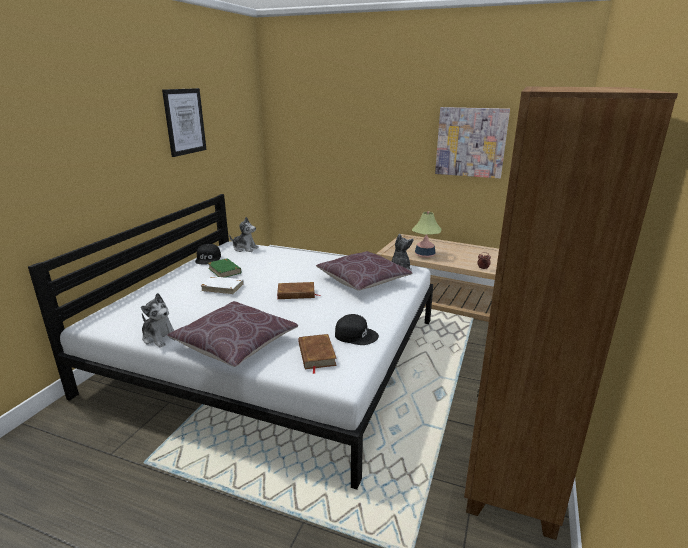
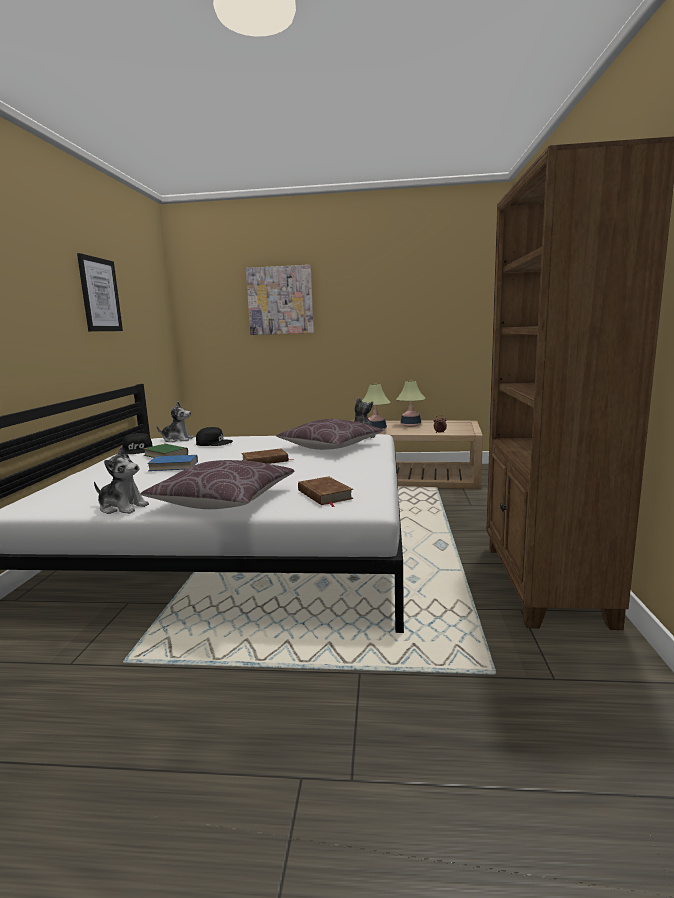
camera: 15 degrees left, 10 degrees down
white book [200,276,244,295] -> blue book [147,455,198,471]
black cap [335,314,379,345] -> black cap moved to [196,427,233,446]
picture [435,107,510,178] -> picture moved to [246,265,314,335]
none -> table lamp [396,380,425,427]

